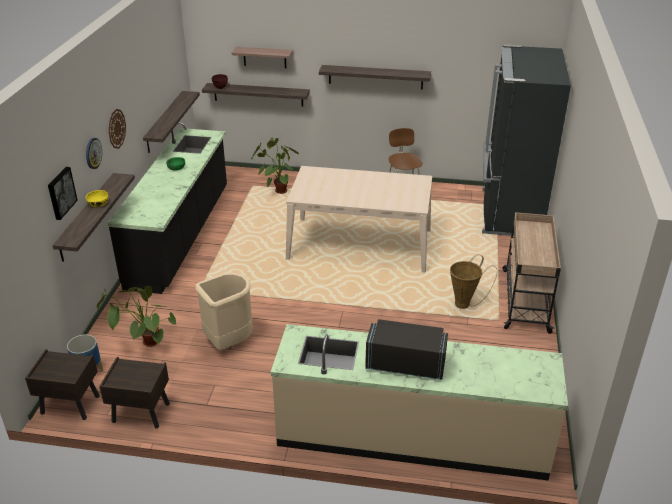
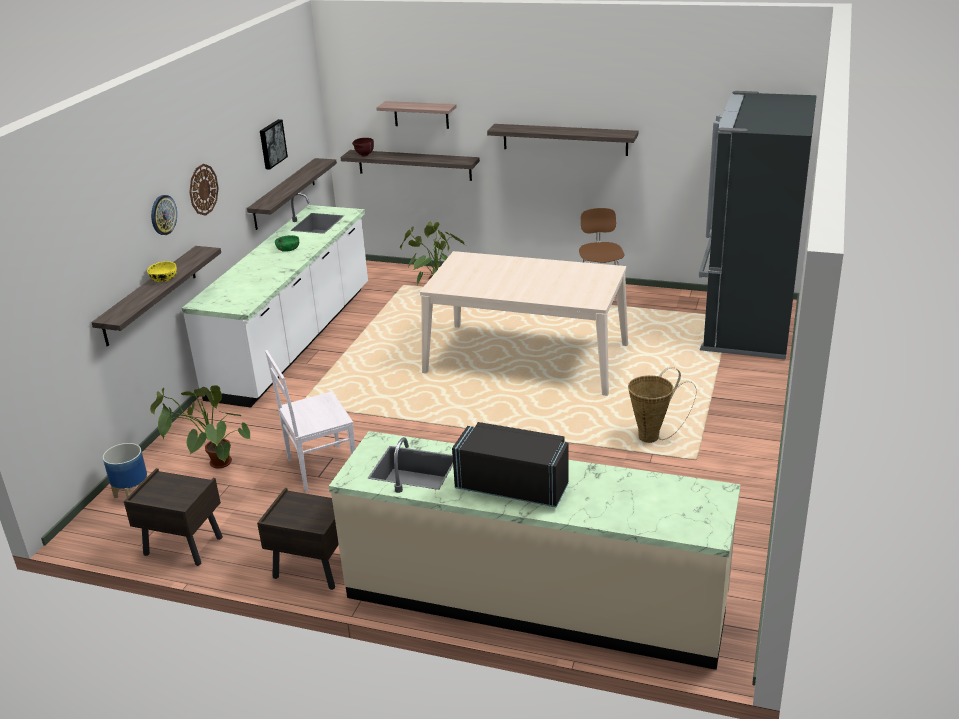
camera: 10 degrees right, 5 degrees down
brown nightstand [25,349,100,420] -> brown nightstand moved to [257,488,339,590]
picture [48,167,78,220] -> picture moved to [260,119,288,169]
black counter [108,122,227,294] -> white counter [182,193,368,408]
beige trash can [195,273,253,350] -> white chair [265,350,355,492]
beige cart [503,212,561,334] -> none

